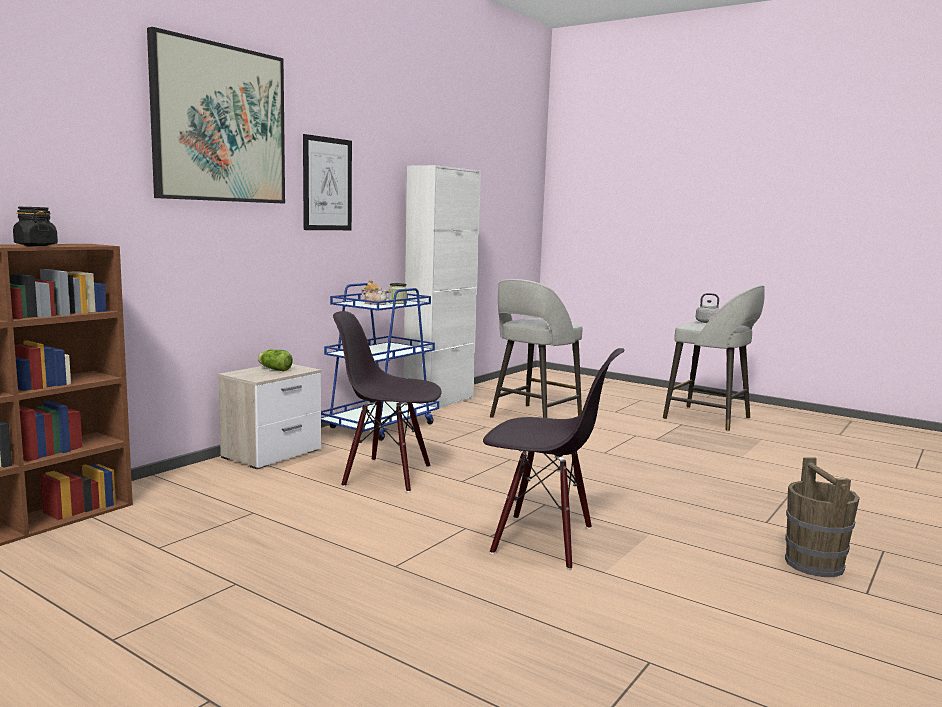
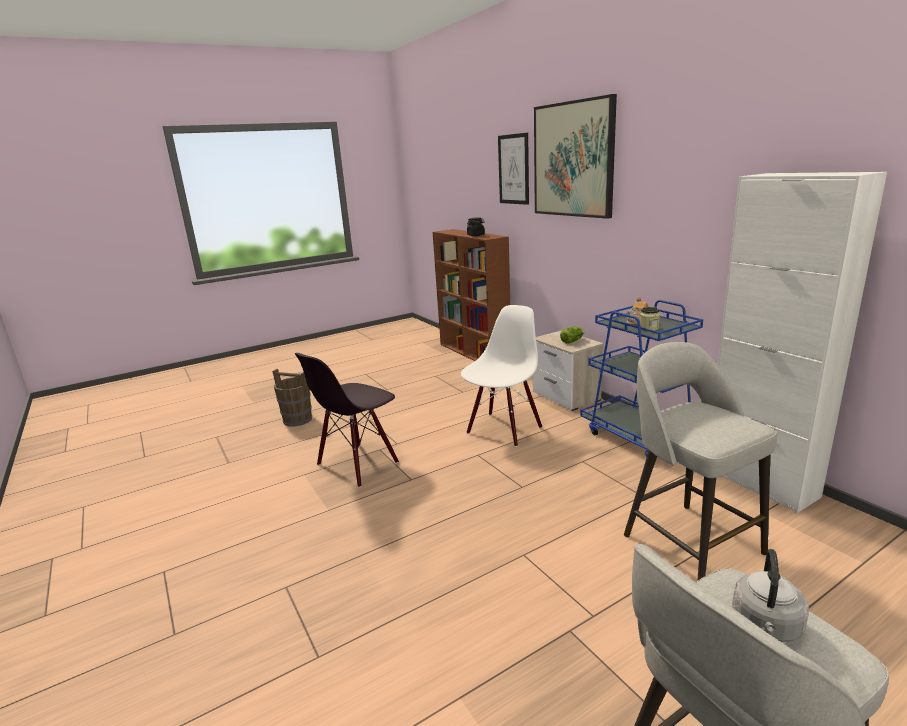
camera: 115 degrees right, 10 degrees up
picture [303,134,352,230] -> picture moved to [498,133,529,205]
black chair [333,311,442,493] -> white chair [461,305,542,447]
brown bucket [785,457,860,577] -> brown bucket moved to [272,369,312,426]

